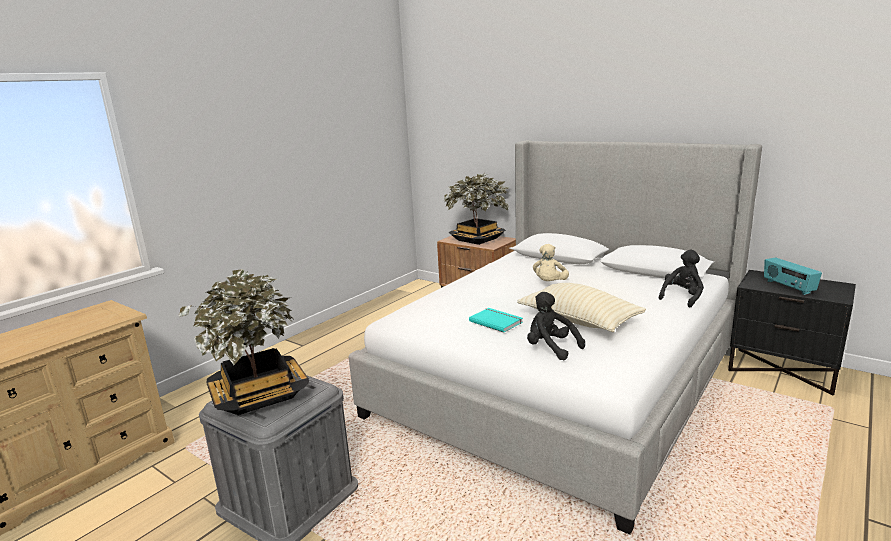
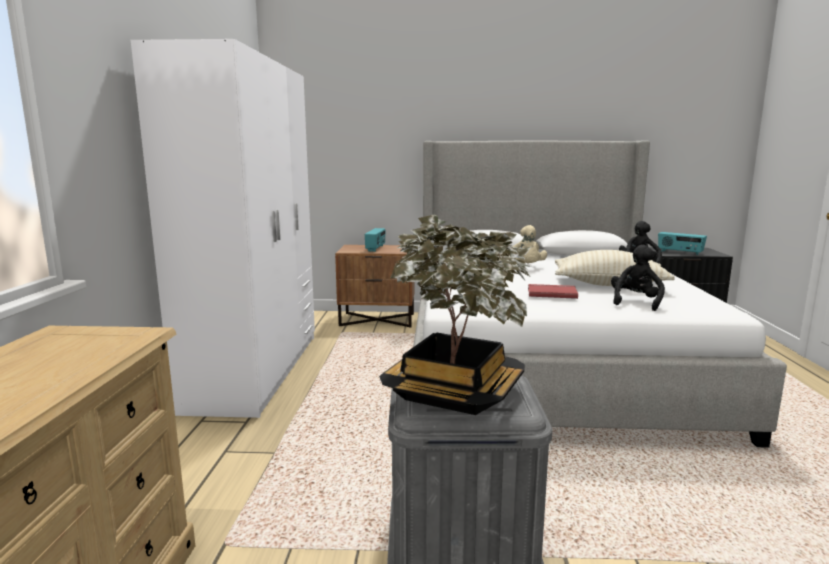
camera: 35 degrees left, 5 degrees down
potted plant [443,174,509,245] -> radio [365,228,386,252]
turquoise book [469,308,523,333] -> red book [528,284,578,299]
black plush toy [527,292,585,360] -> black plush toy turned 105 degrees clockwise [611,245,665,311]
none -> white wardrobe [131,39,315,418]

